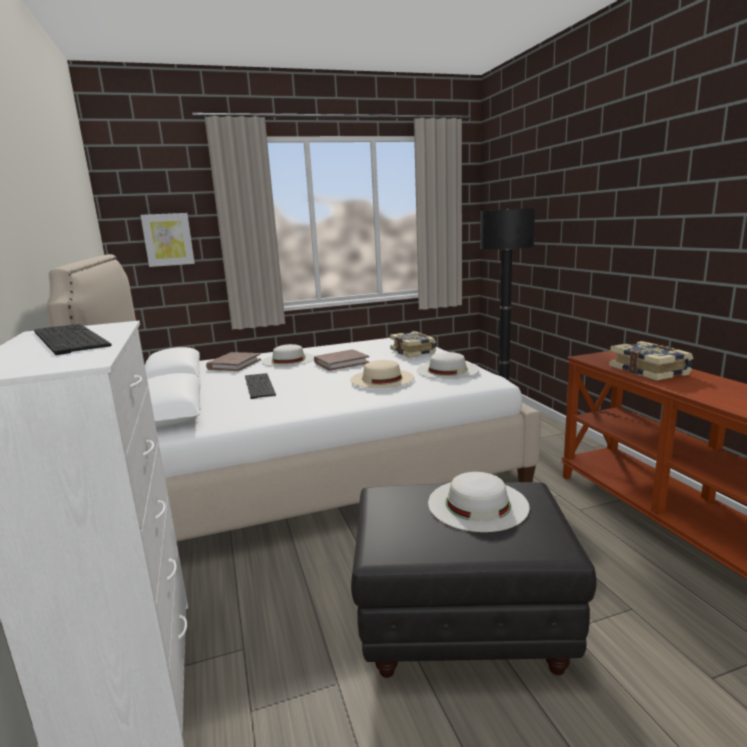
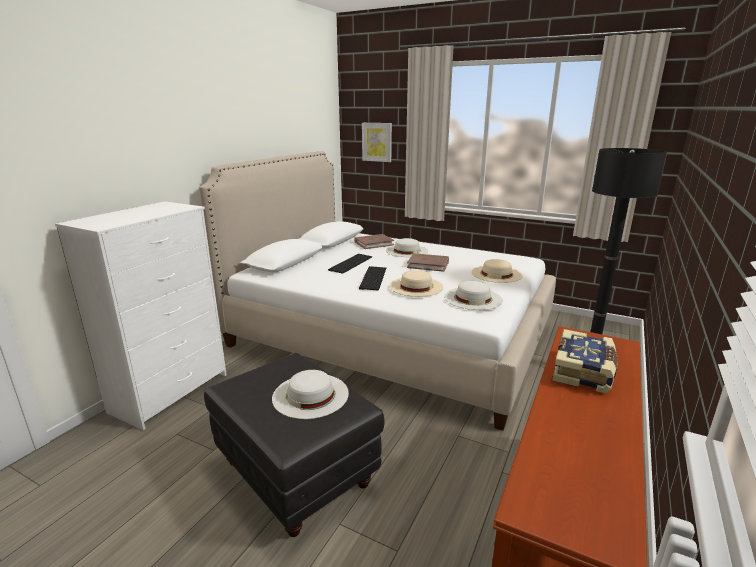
camera: 45 degrees right, 5 degrees up
keyboard [34,324,112,355] -> keyboard moved to [359,266,386,290]
book [390,331,436,358] -> beige hat [472,259,523,283]

